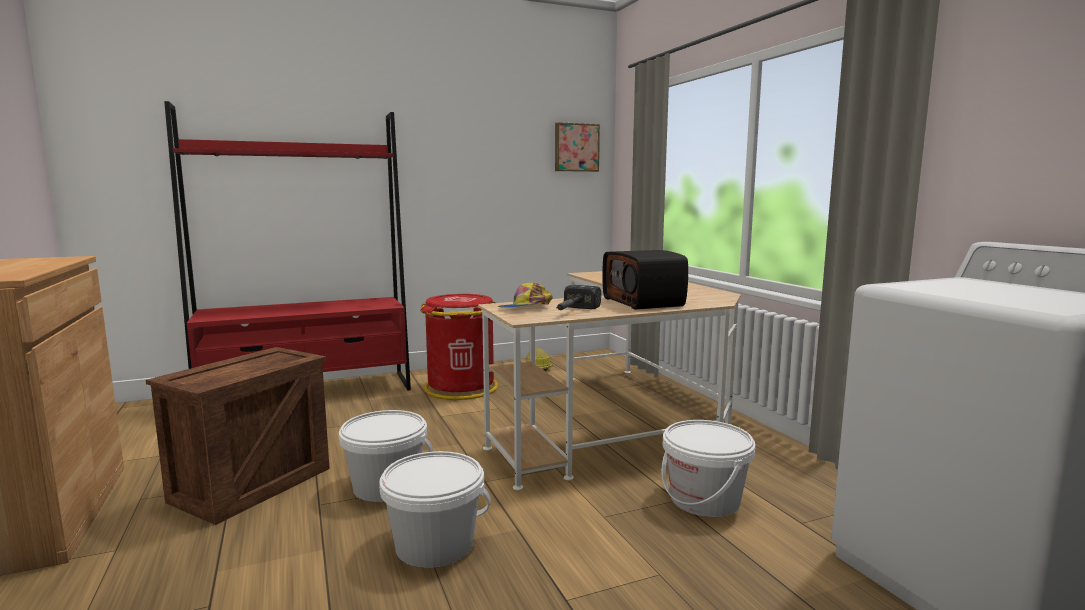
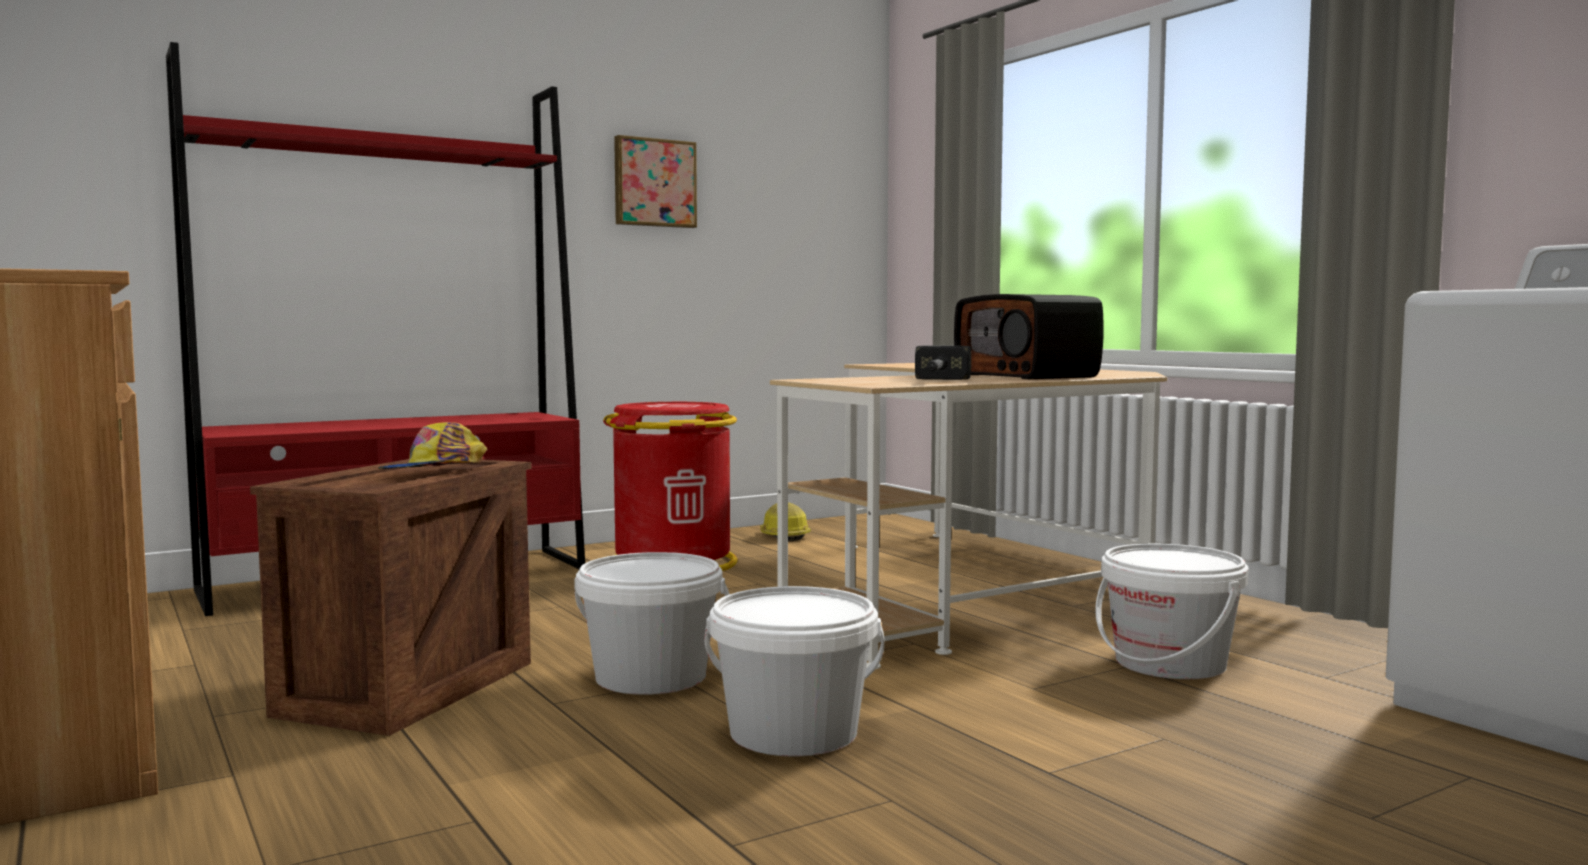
camera: 10 degrees left, 5 degrees down
cap [498,283,553,308] -> cap moved to [378,422,488,469]
picture [555,122,600,172] -> picture moved to [614,135,697,228]

